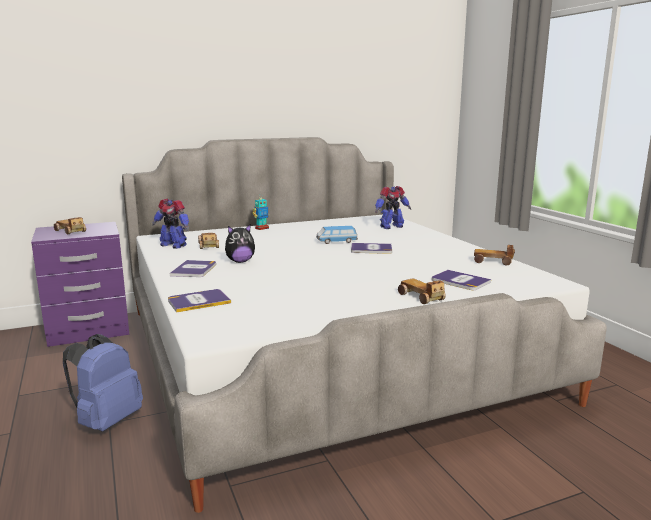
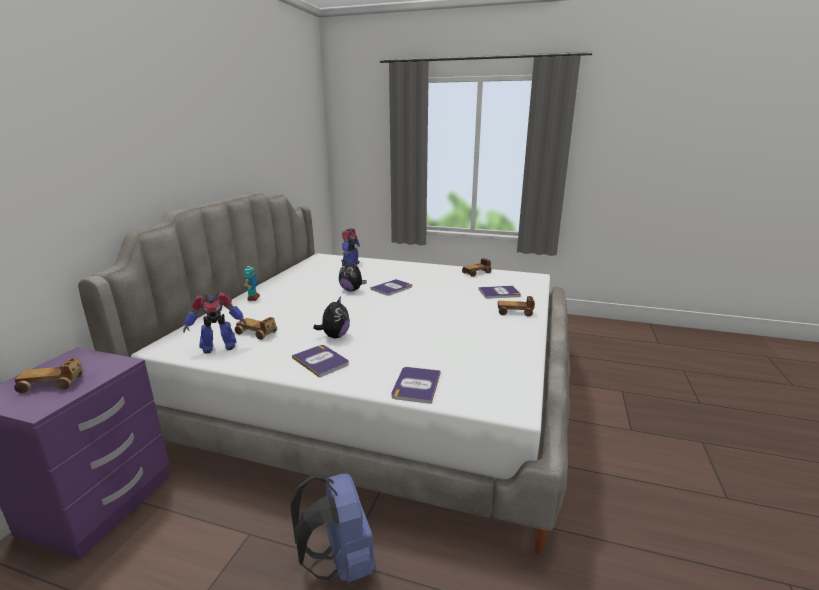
camera: 50 degrees left, 5 degrees up
toy car [316,226,358,244] -> plush toy [339,260,367,291]

